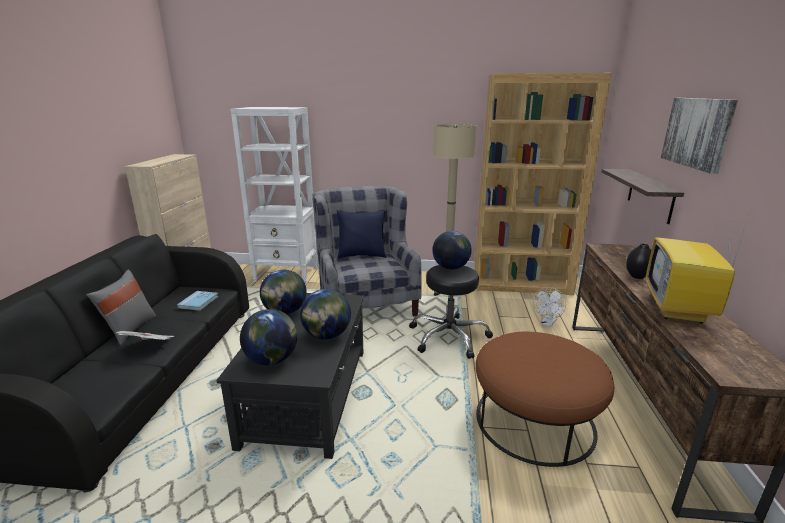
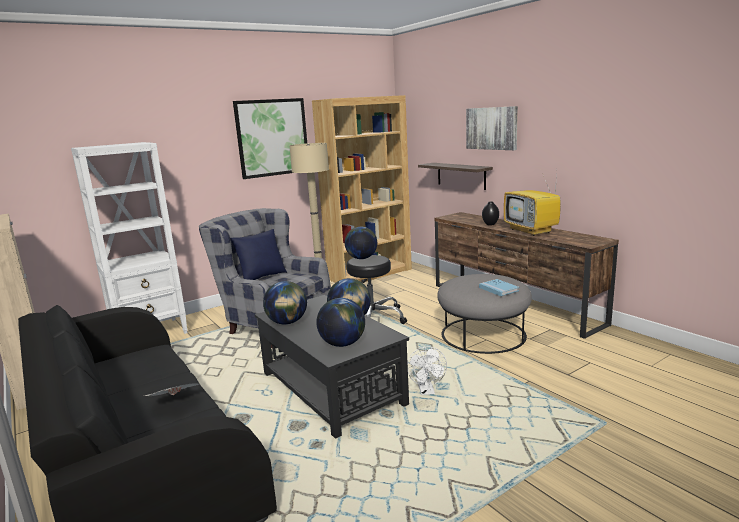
camera: 40 degrees left, 5 degrees down
grey pillow [87,270,156,345] -> none
blue book [177,291,218,311] -> blue book moved to [479,279,519,296]
brown ottoman [475,332,614,467] -> grey ottoman [437,274,532,354]
white fan [533,287,566,327] -> white fan moved to [408,346,447,395]
none -> picture [233,98,307,179]

